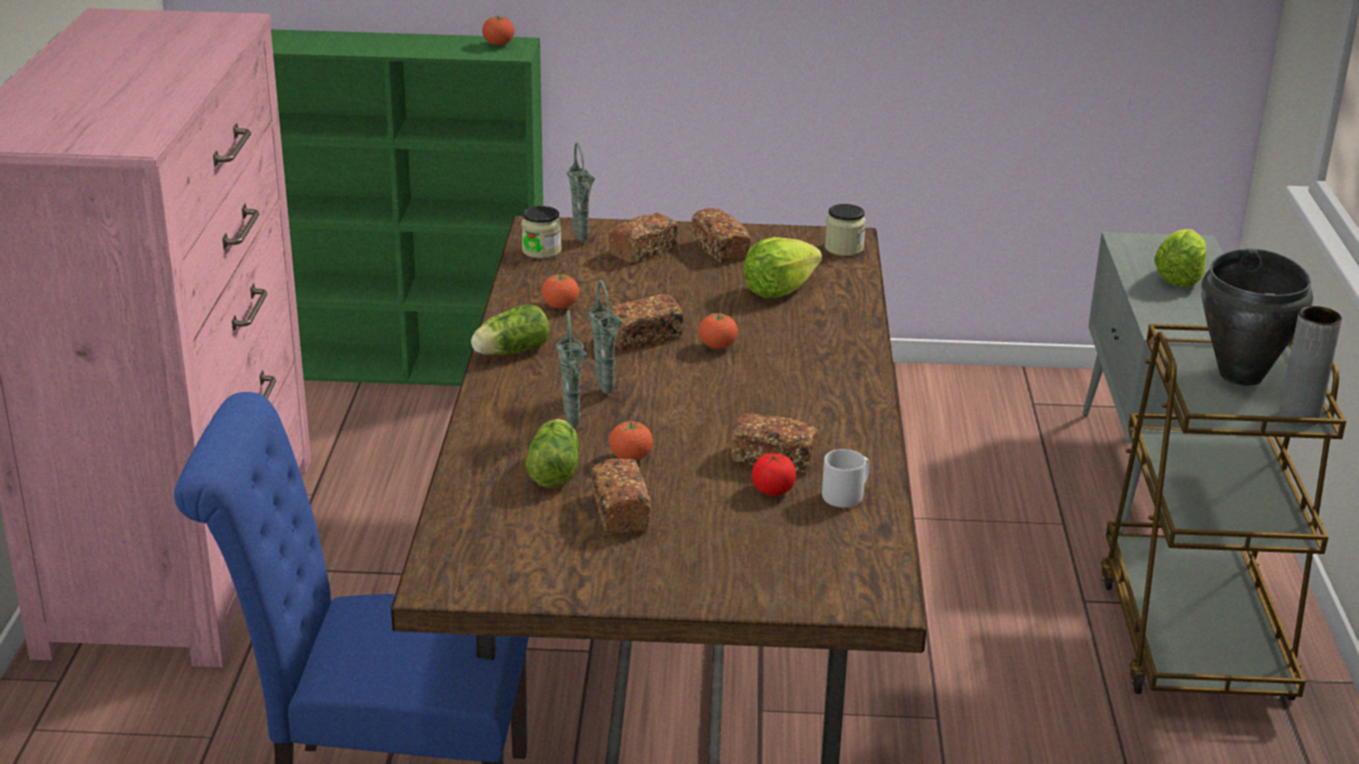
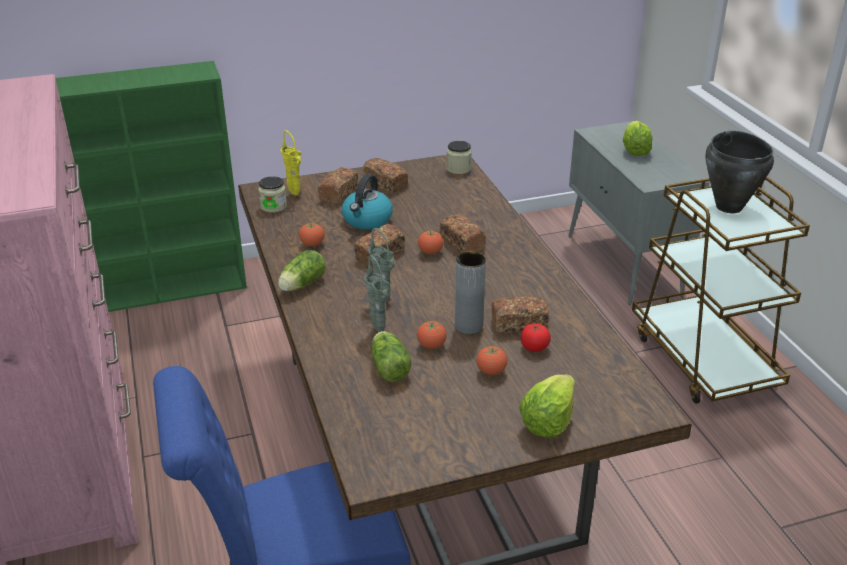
camera: 20 degrees left, 5 degrees up
tomato [482,16,514,46] -> tomato moved to [476,346,507,375]
green vase [567,142,595,243] -> yellow vase [280,130,301,196]
bread [591,458,651,534] -> bread moved to [439,214,486,253]
lettuce [743,237,822,298] -> lettuce moved to [519,375,575,438]
grey mug [822,449,870,508] -> none
grey vase [1279,306,1342,426] -> grey vase moved to [455,251,486,334]
none -> kettle [342,174,393,230]

